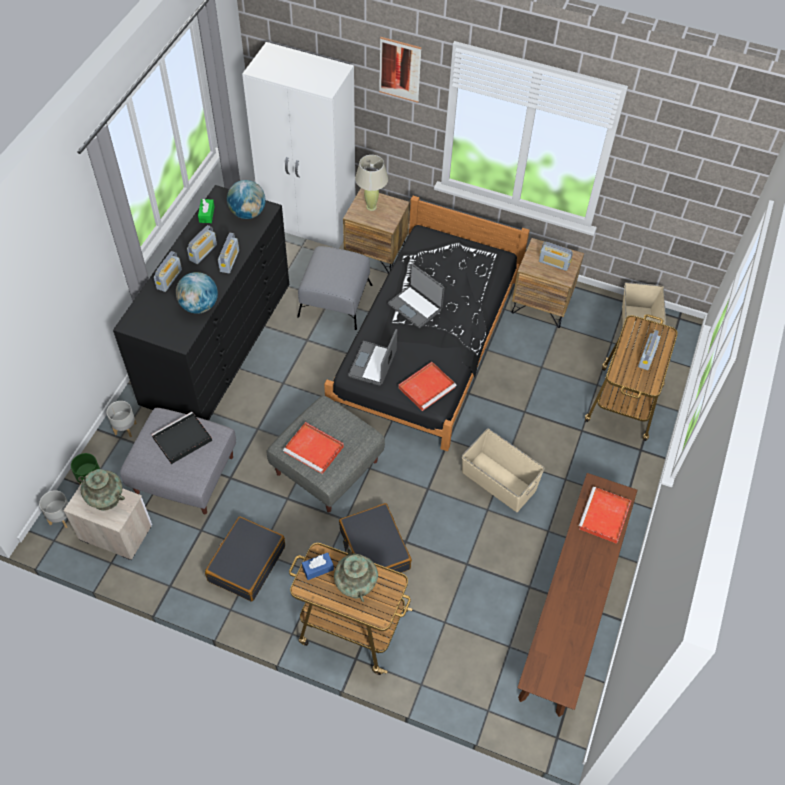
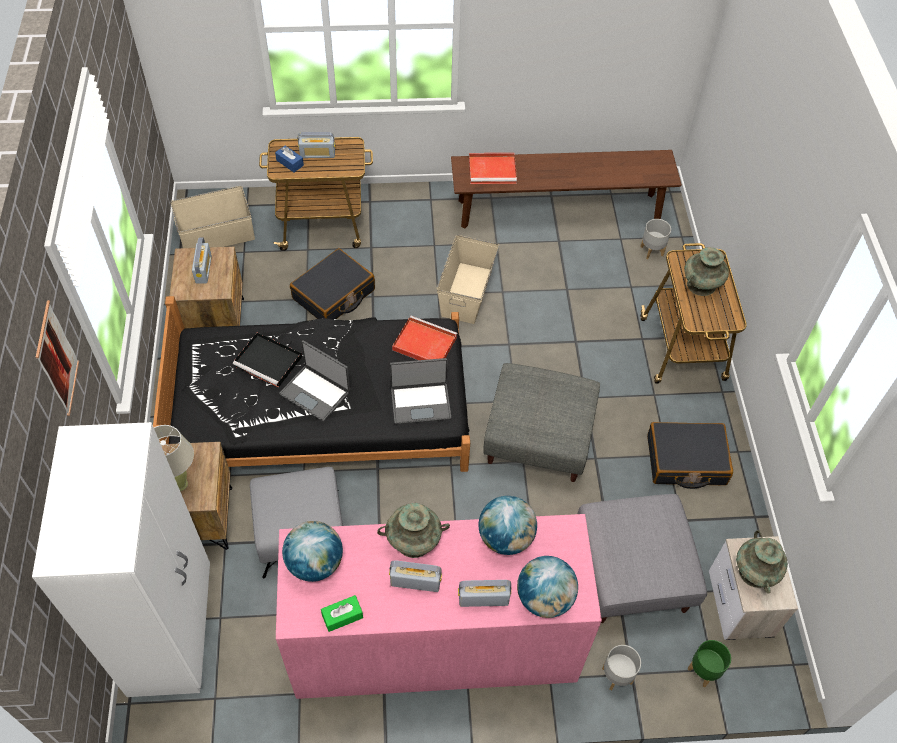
camera: 115 degrees left, 0 degrees up
grey planter [39,490,68,528] -> grey planter moved to [641,219,671,259]
black dresser [113,185,289,421] -> pink dresser [276,514,602,699]
black tray [152,412,212,464] -> black tray moved to [233,332,302,387]
radio [218,233,239,273] -> turquoise vase [377,503,450,558]
red tray [283,422,344,474] -> none
blue tissue box [302,553,334,580] -> blue tissue box moved to [275,146,304,172]
black suitcase [339,503,412,579] -> black suitcase moved to [290,248,375,319]
laptop [388,263,445,328] -> laptop turned 105 degrees clockwise [279,340,350,422]
none -> globe [517,556,578,618]

